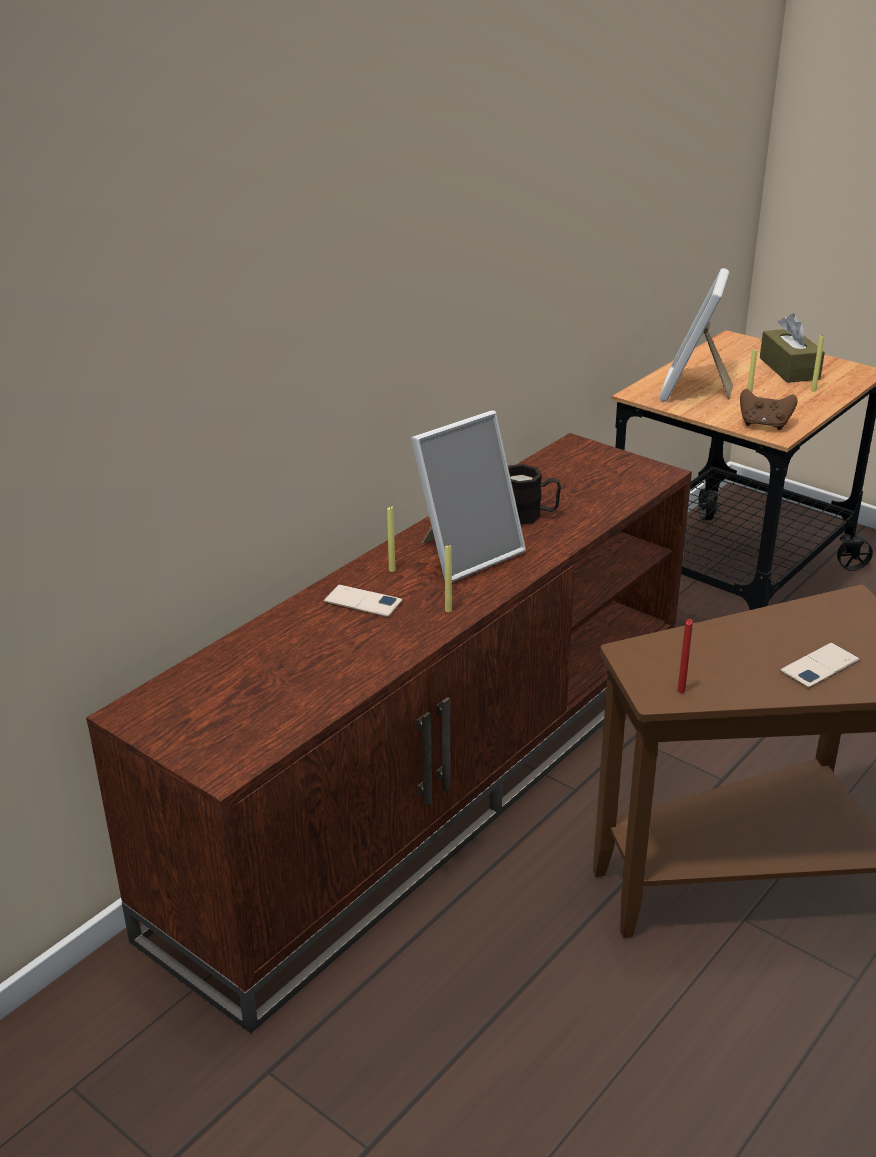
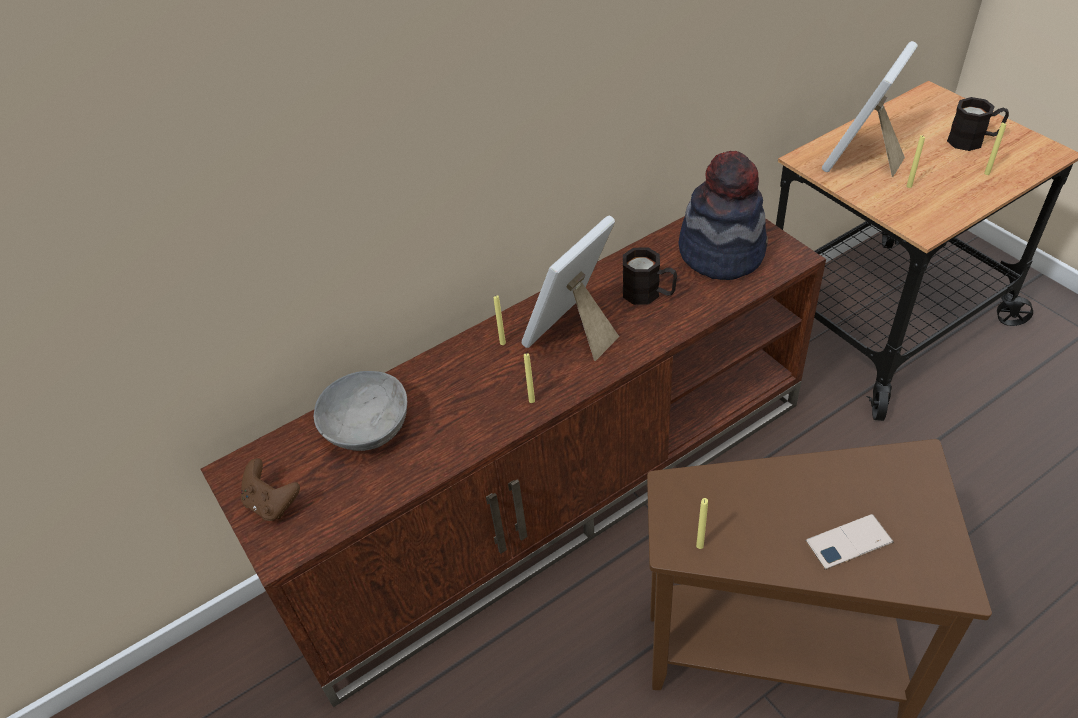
camera: 20 degrees right, 15 degrees up
phone [323,584,403,618] -> none
picture frame [411,410,526,582] -> picture frame turned 150 degrees clockwise [522,216,619,361]
red candle [677,619,693,693] -> yellow candle [696,498,708,549]
brown game controller [740,389,797,430] -> brown game controller moved to [241,458,300,521]
brown tissue box [760,314,825,383] -> black mug [947,97,1009,151]
none -> grey bowl [314,371,407,451]
none -> hat [679,151,768,280]

